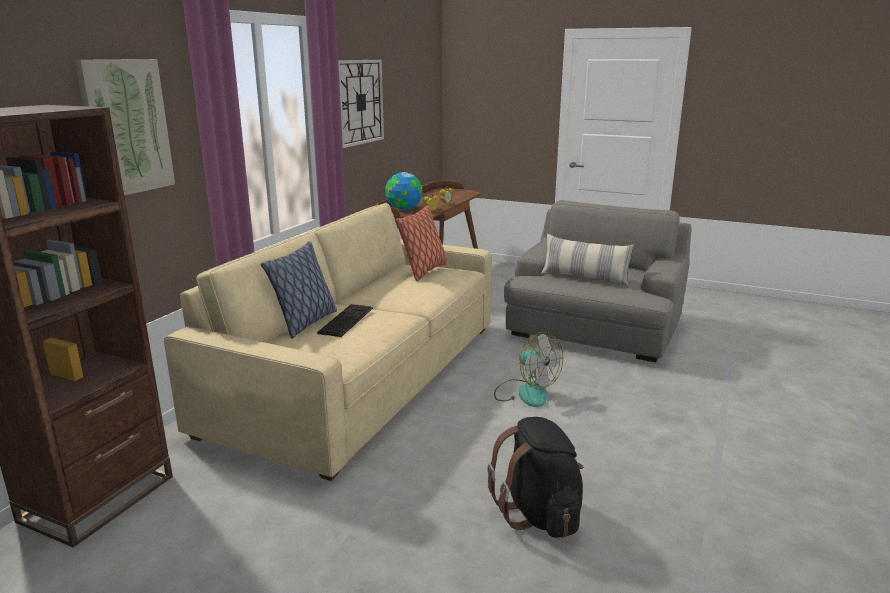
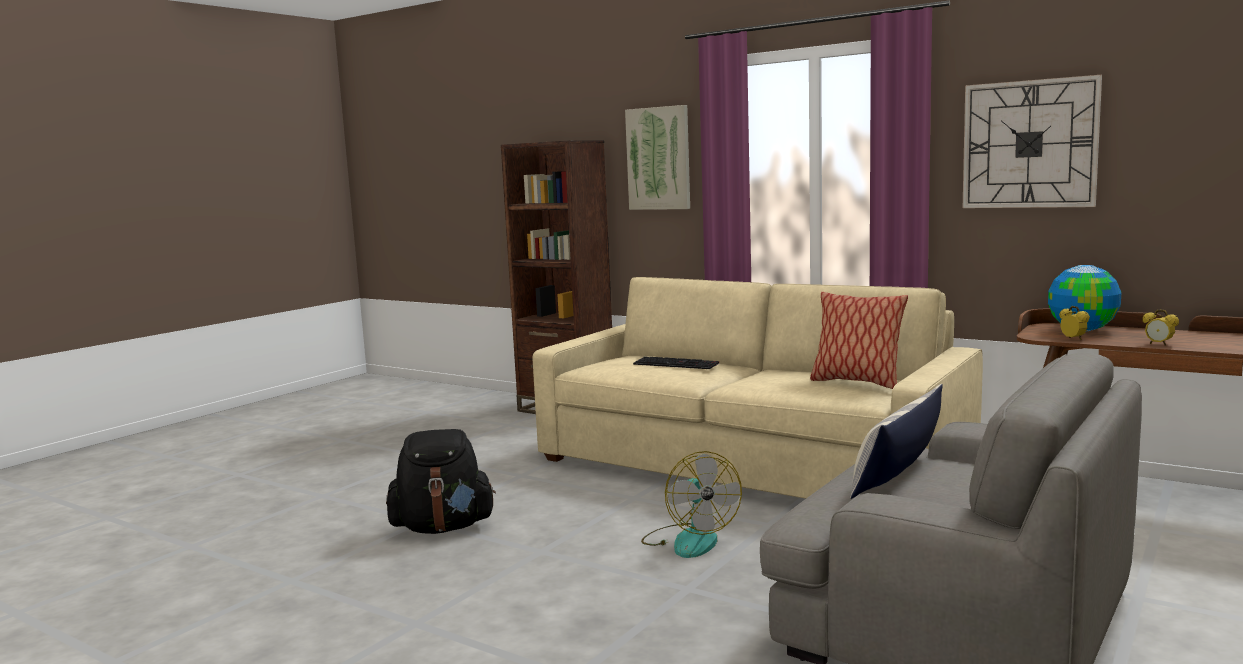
camera: 100 degrees right, 10 degrees down
pillow [261,242,337,339] -> none
fan [494,332,563,407] -> fan turned 75 degrees counterclockwise [641,451,742,558]

